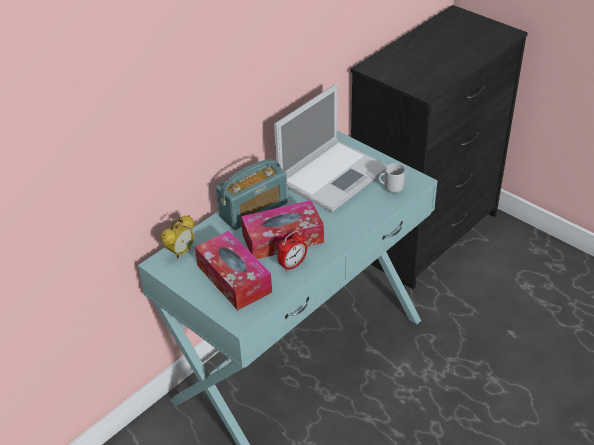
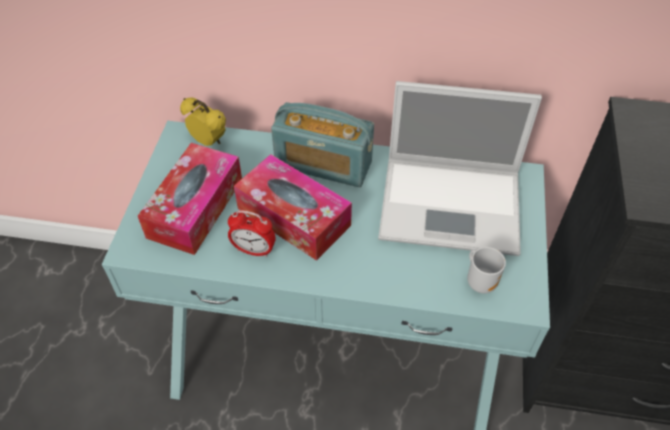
camera: 55 degrees right, 10 degrees up
alarm clock [161,215,194,259] -> alarm clock turned 150 degrees counterclockwise [180,98,226,146]

